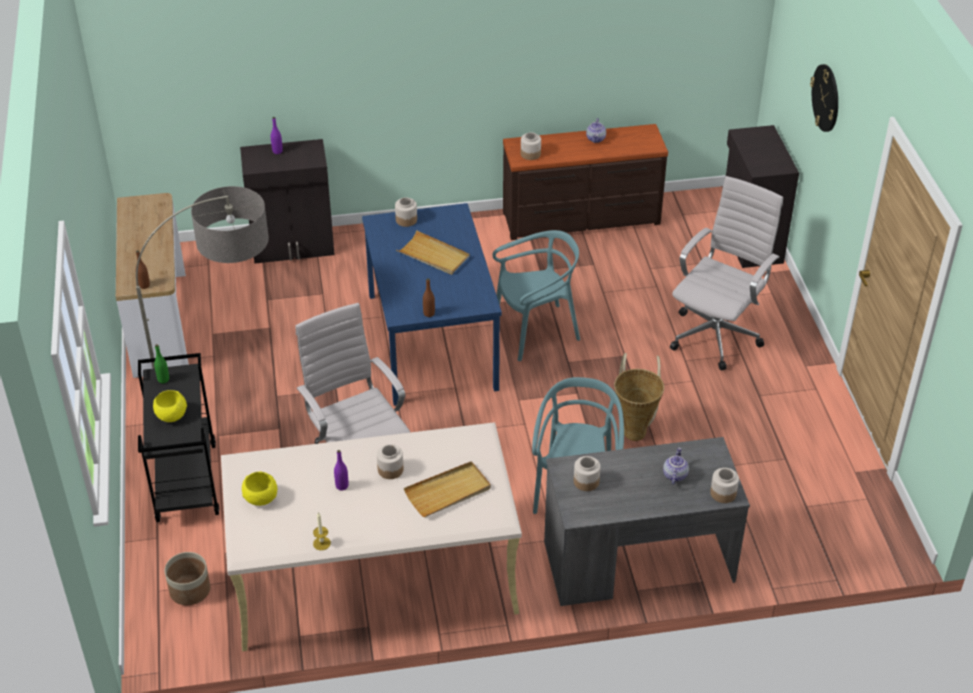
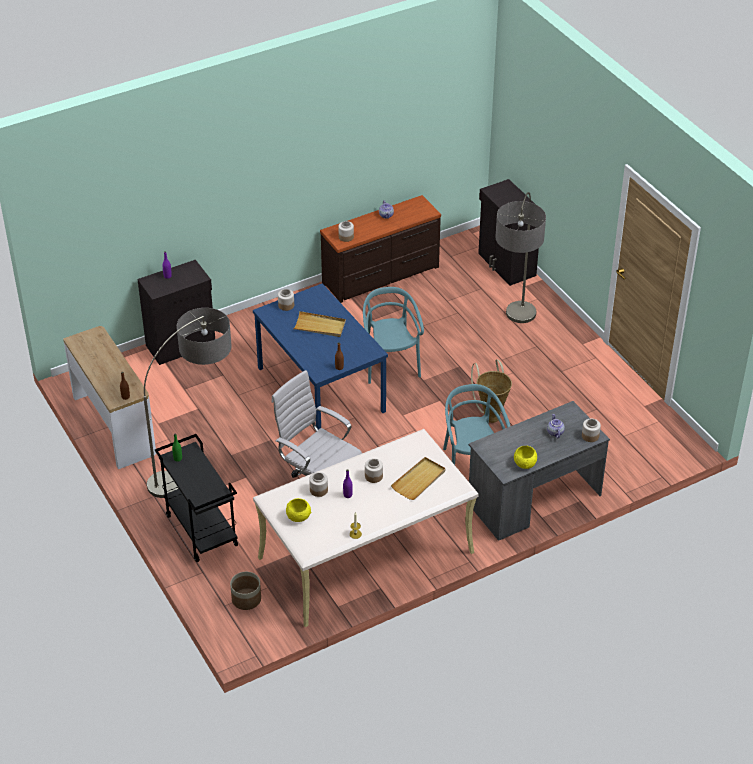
camera: 20 degrees left, 0 degrees up
yellow bowl [153,390,187,422] -> yellow bowl moved to [514,446,537,469]
turquoise chair [492,230,580,361] -> turquoise chair turned 60 degrees counterclockwise [363,287,424,384]
jar [574,456,601,491] -> jar moved to [309,472,328,497]
white office chair [670,176,783,370] -> floor lamp [496,192,546,323]
wall clock [810,64,838,132] -> none

